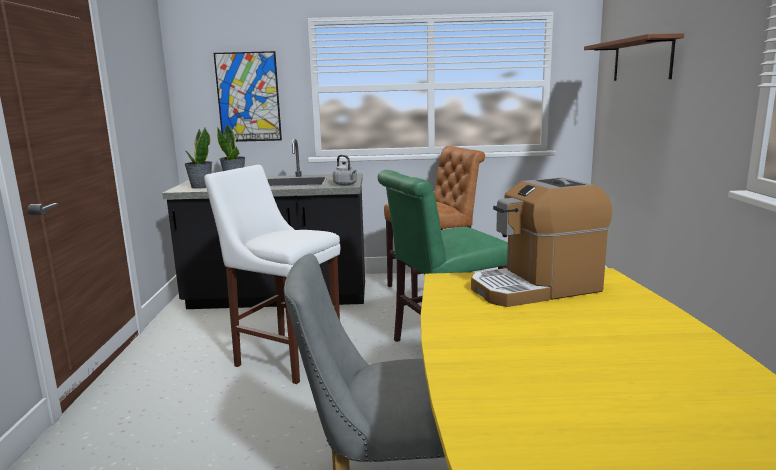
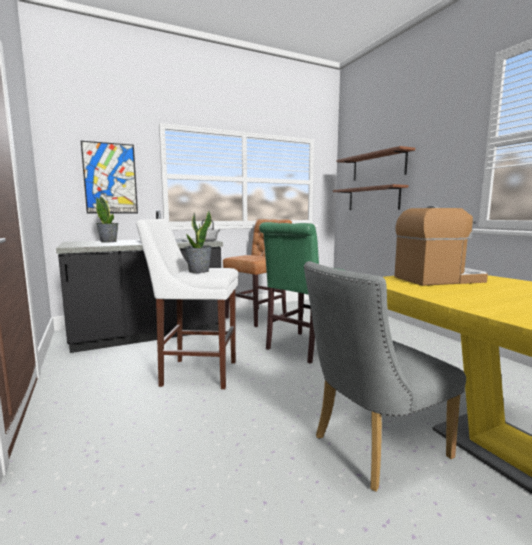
camera: 25 degrees left, 5 degrees down
potted plant [184,128,212,189] -> potted plant moved to [184,211,212,273]
coffee machine [471,177,612,307] -> coffee machine turned 150 degrees counterclockwise [394,206,488,286]
none -> brown shelf [333,184,408,210]

